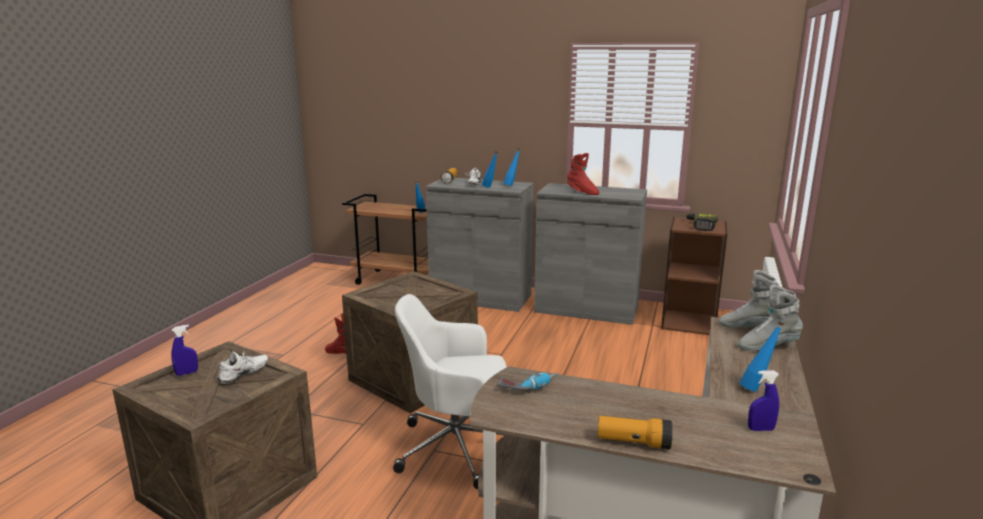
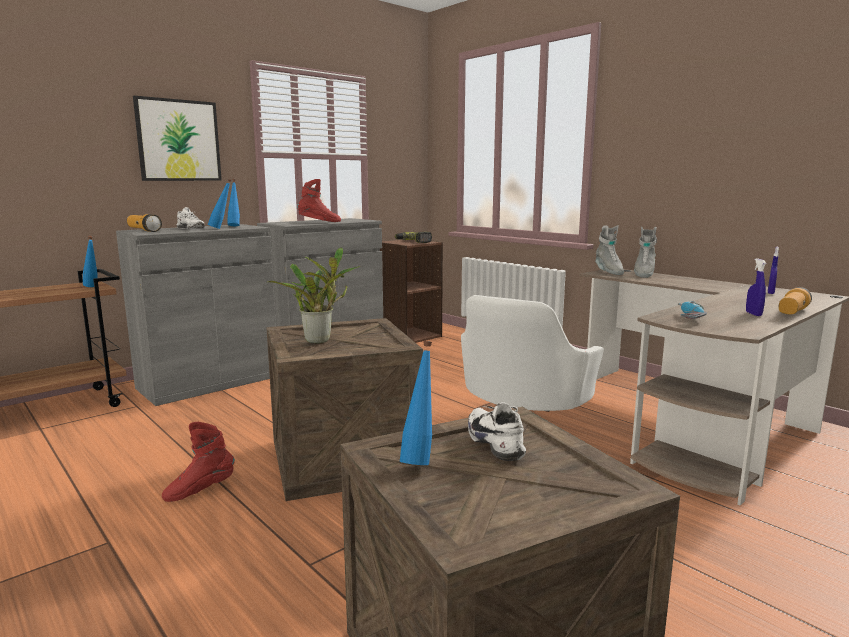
camera: 60 degrees left, 5 degrees down
blue spray bottle [171,324,198,376] -> blue spray bottle moved to [746,258,766,316]
grey boot [719,270,779,328] -> grey boot turned 60 degrees counterclockwise [595,225,624,275]
blue bottle [740,321,784,392] -> blue bottle moved to [400,341,432,465]
none -> picture [133,96,222,181]
none -> potted plant [267,247,361,344]

